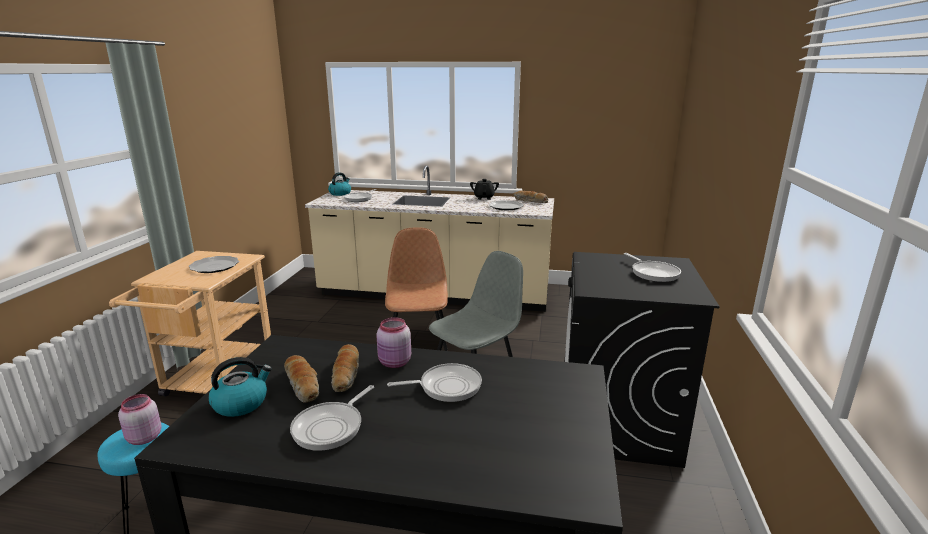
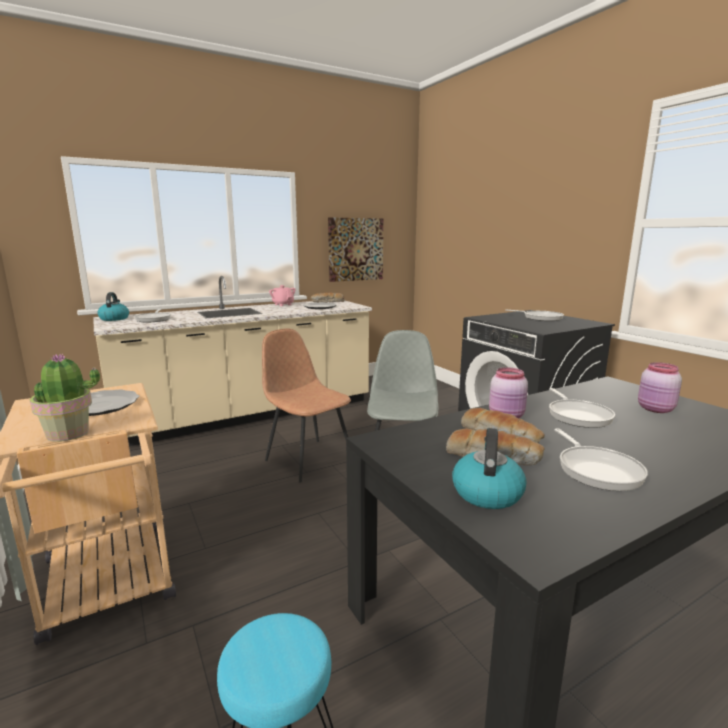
camera: 40 degrees left, 5 degrees down
pink jar [118,394,162,445] -> pink jar moved to [638,362,682,413]
frying pan [387,363,482,402] -> frying pan turned 135 degrees clockwise [549,388,615,428]
black teapot [470,179,499,200] -> pink teapot [269,285,295,306]
none -> potted plant [30,354,100,442]
none -> picture [328,217,383,282]

